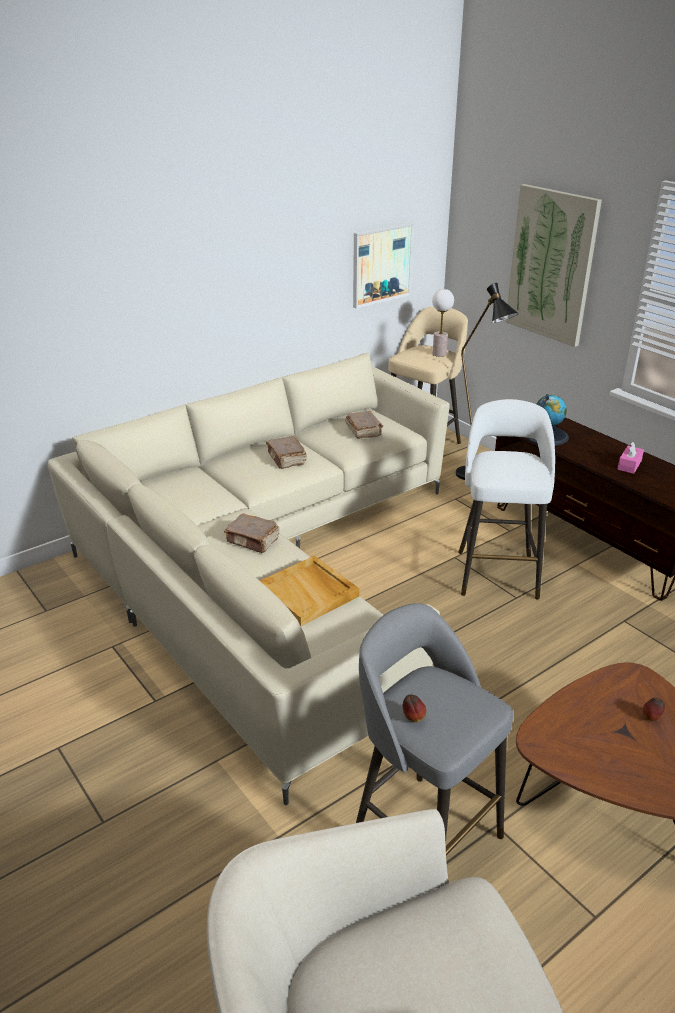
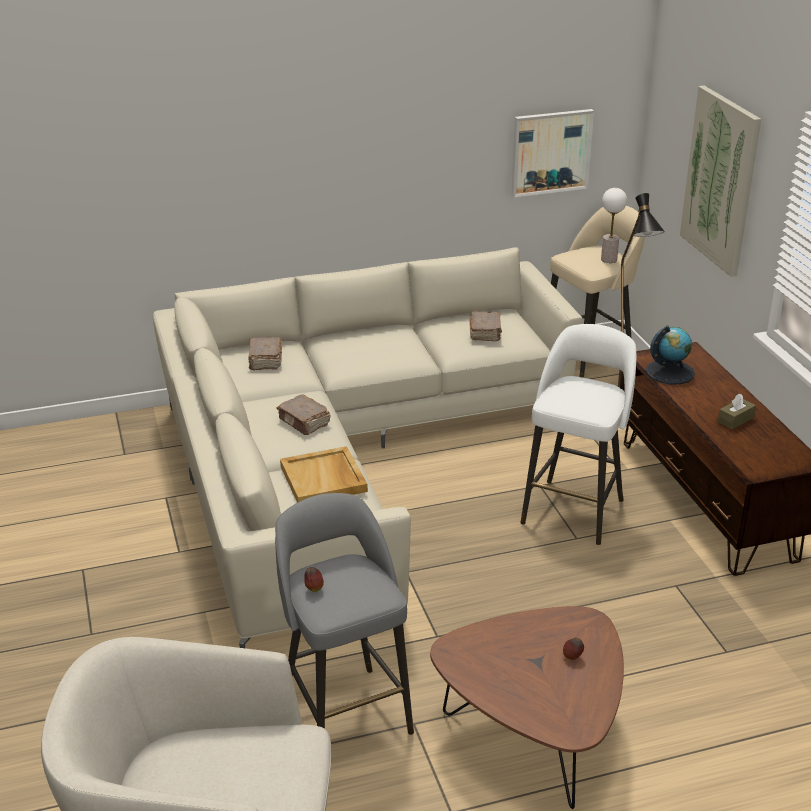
camera: 20 degrees right, 0 degrees up
brown book [266,436,307,469] -> brown book moved to [248,337,282,370]
pink tissue box [618,441,644,474] -> brown tissue box [718,394,756,429]

